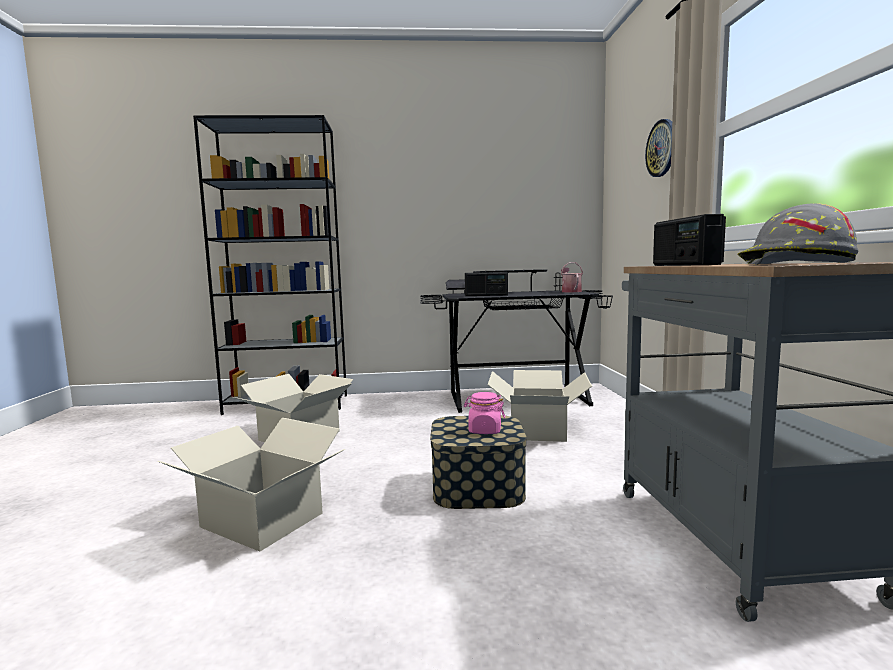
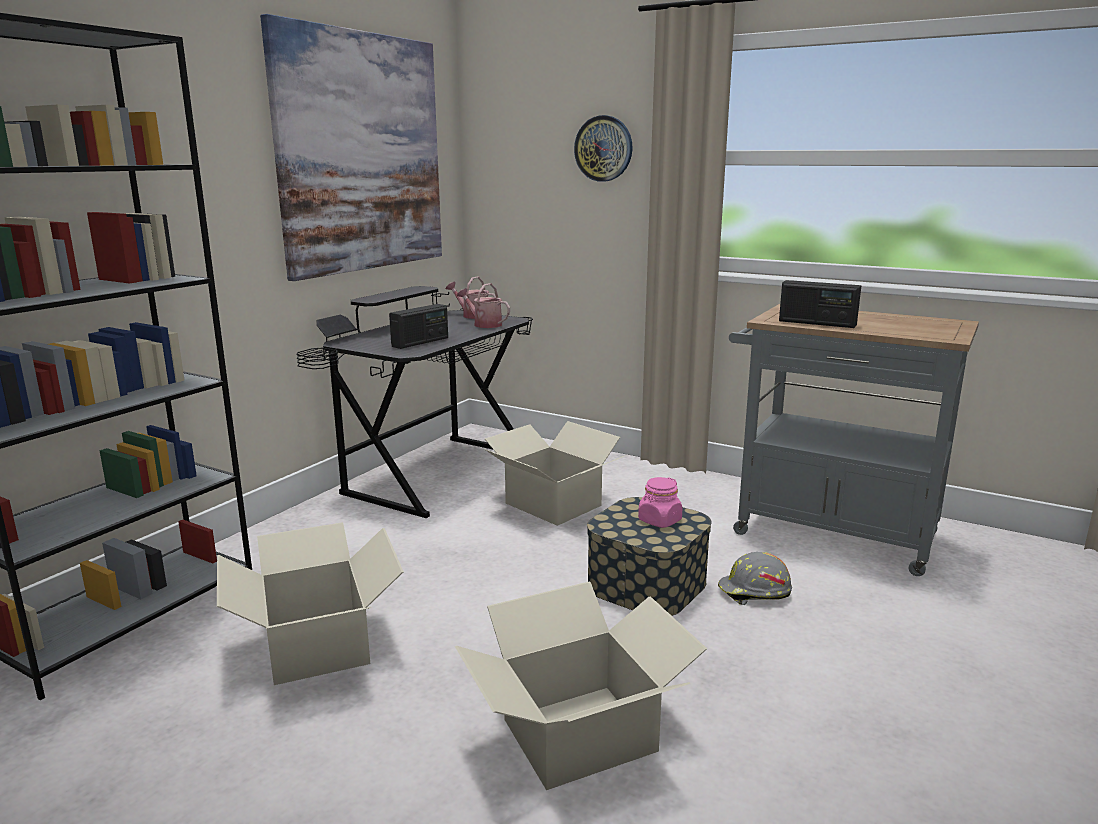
camera: 55 degrees left, 10 degrees up
grey hard hat [738,203,858,265] -> grey hard hat moved to [718,552,792,605]
none -> picture [260,14,442,281]
none -> watering can [457,283,510,328]

